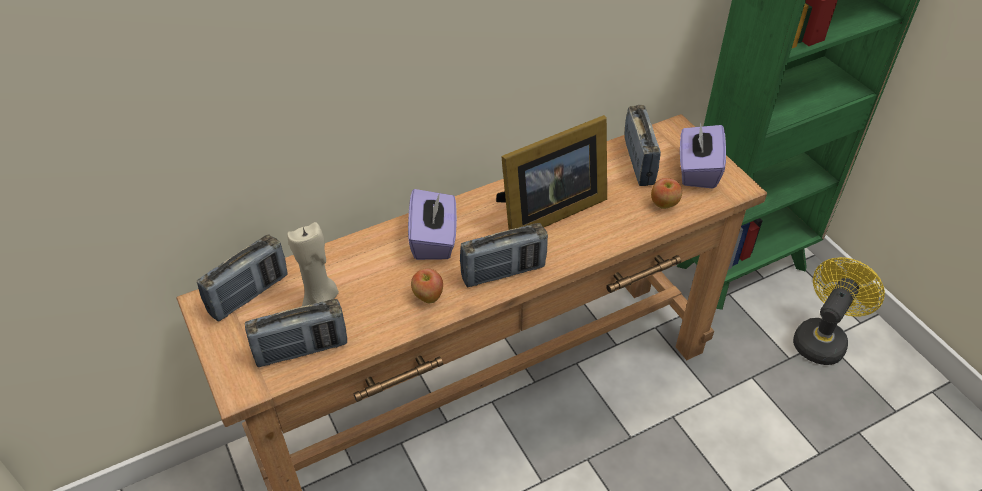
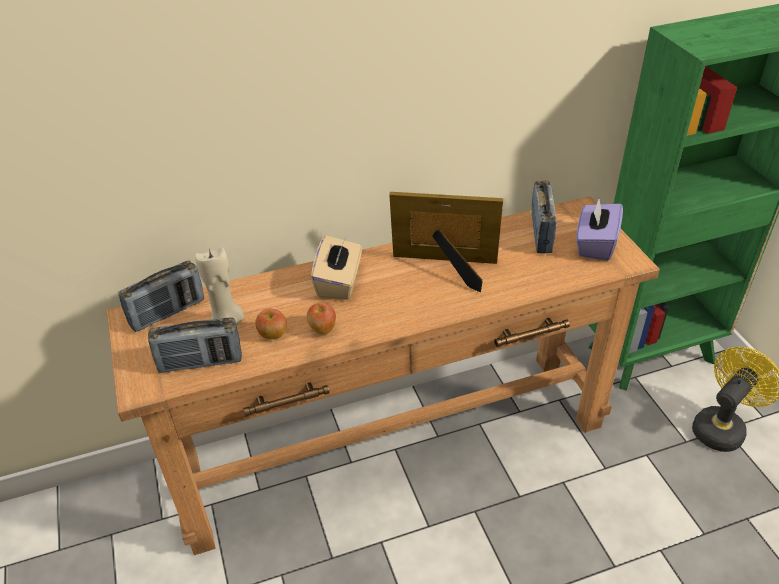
camera: 10 degrees right, 5 degrees down
purple tissue box [408,189,457,260] -> beige tissue box [311,236,362,300]
radio [460,223,548,287] -> none
picture frame [496,115,607,230] -> picture frame turned 150 degrees counterclockwise [389,192,503,292]
apple [651,178,682,209] -> apple moved to [255,309,287,340]

